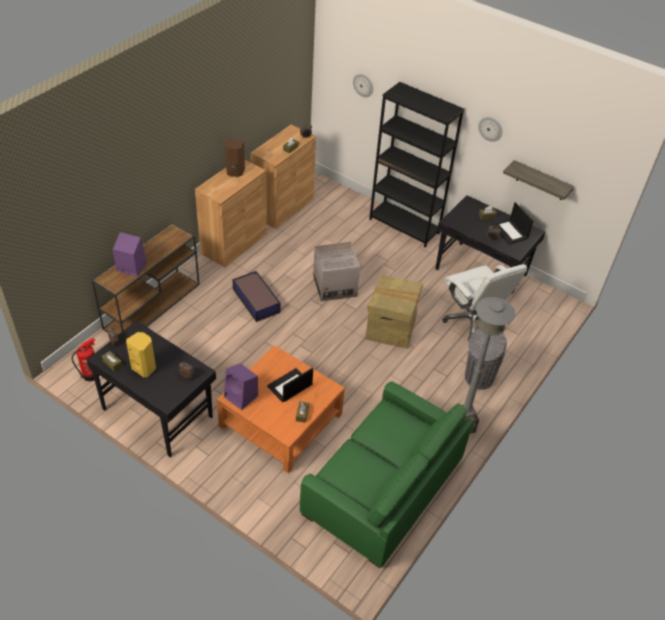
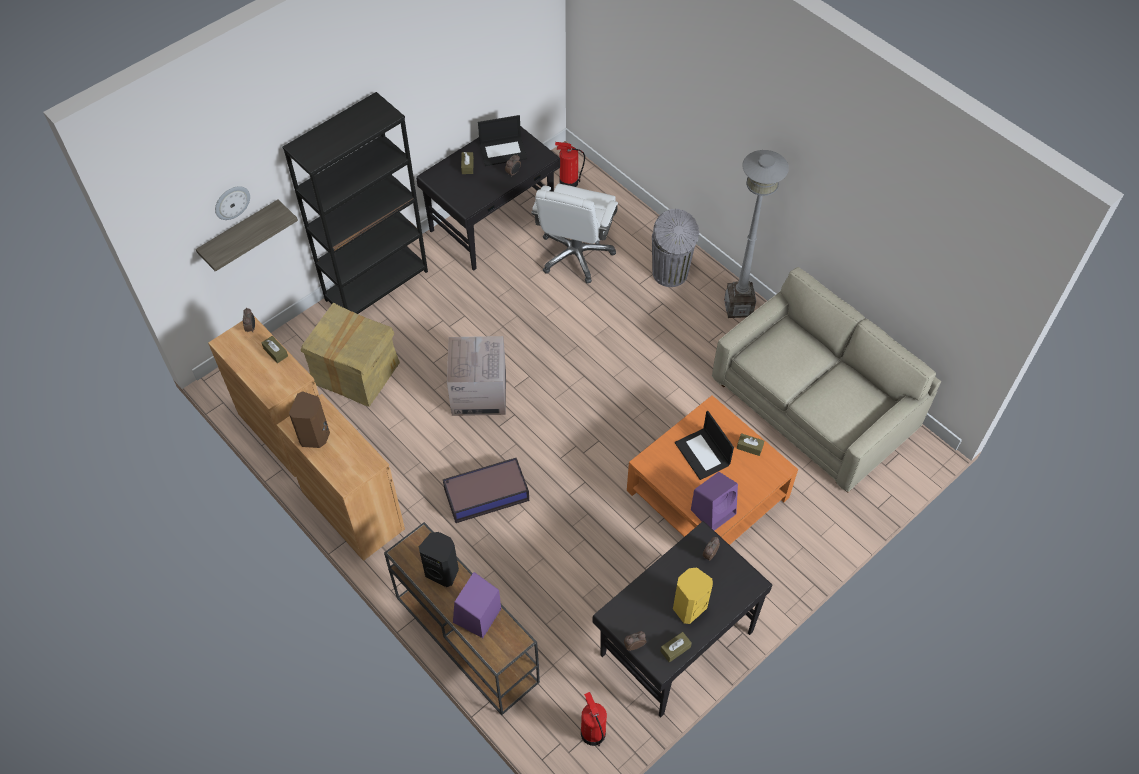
camera: 75 degrees left, 10 degrees up
green sofa [299,381,474,568] -> beige sofa [712,267,941,493]
cardboard box [365,275,423,348] -> cardboard box moved to [301,303,400,407]
white office chair [442,264,527,341] -> white office chair turned 120 degrees clockwise [531,184,618,283]
wall clock [478,117,502,142] -> none
shelf [503,160,574,200] -> shelf moved to [196,200,298,272]
none -> black speaker [419,532,459,587]
none -> fire extinguisher [555,142,585,187]

